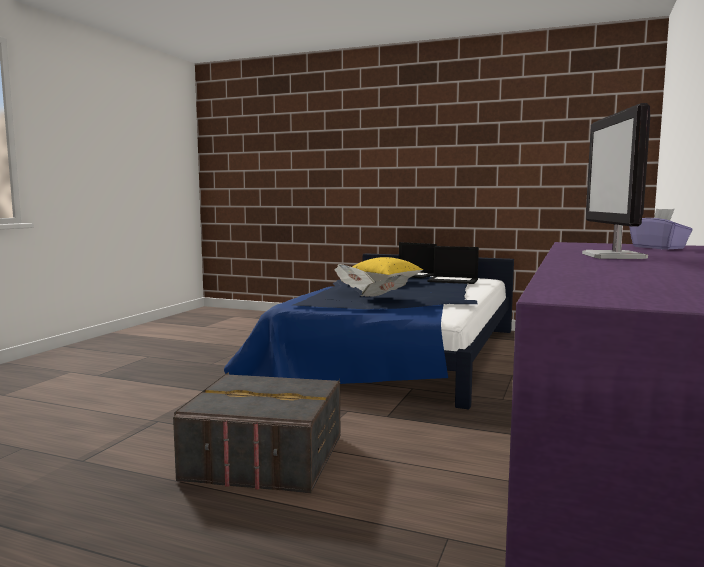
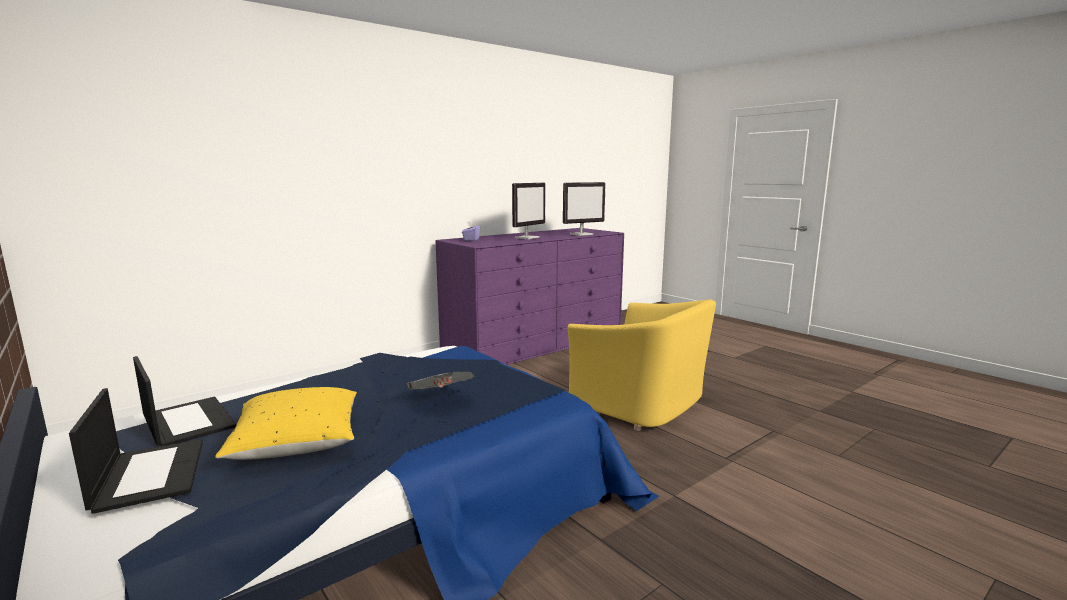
camera: 150 degrees left, 5 degrees up
grey storage box [173,372,340,493] -> yellow armchair [567,300,716,431]
newspaper [360,275,409,297] -> none
none -> monitor [563,182,606,236]

